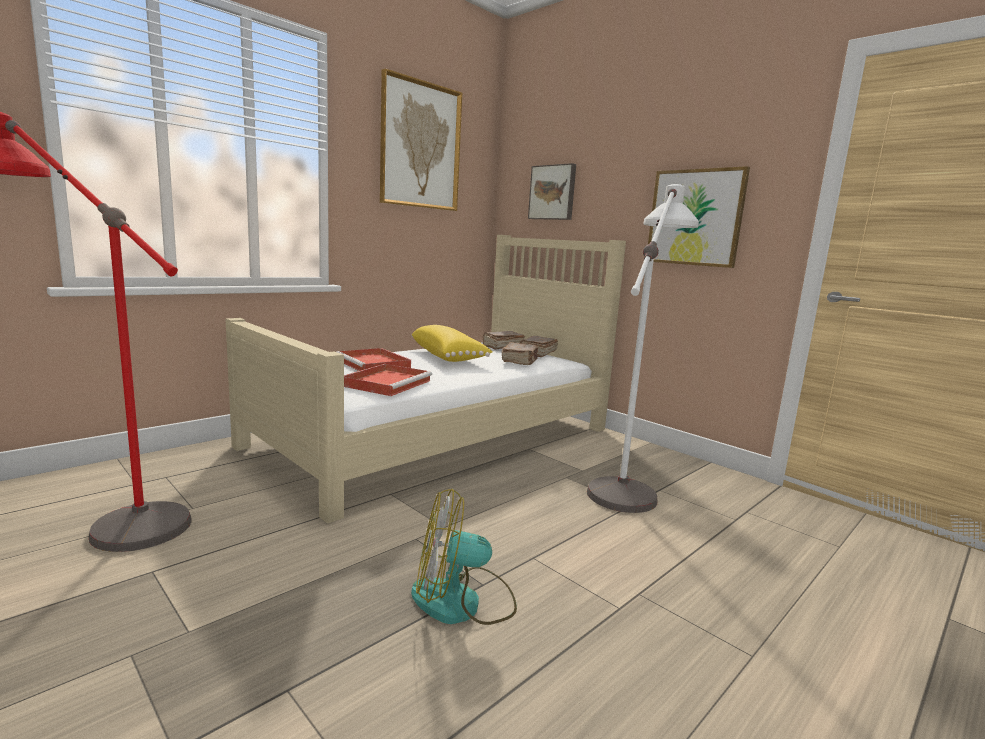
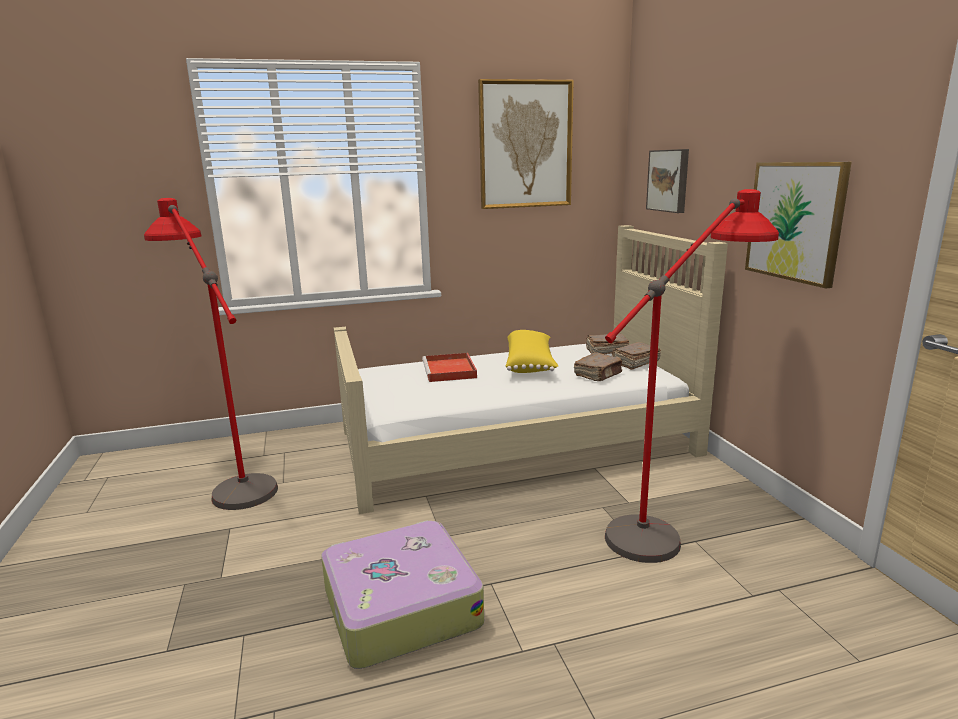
camera: 30 degrees right, 5 degrees up
red tray [344,364,432,396] -> none
fan [411,489,517,625] -> suitcase [321,520,484,669]
white floor lamp [587,184,699,513] -> red floor lamp [605,189,779,563]

